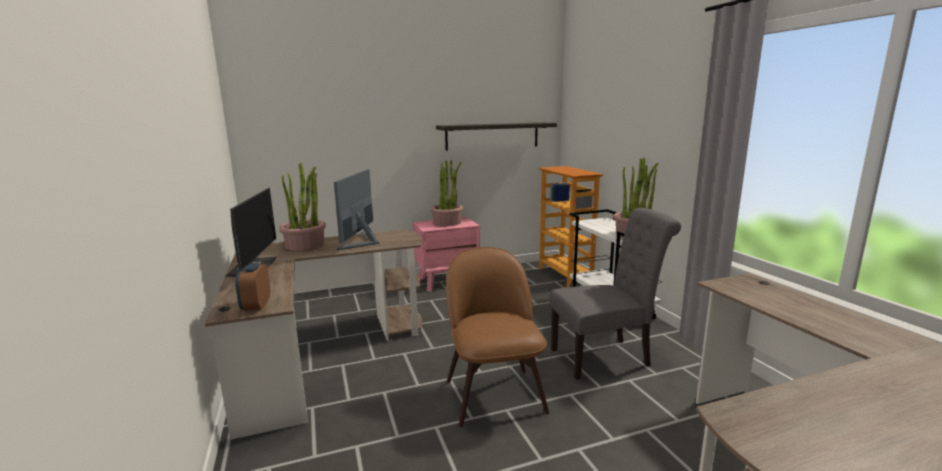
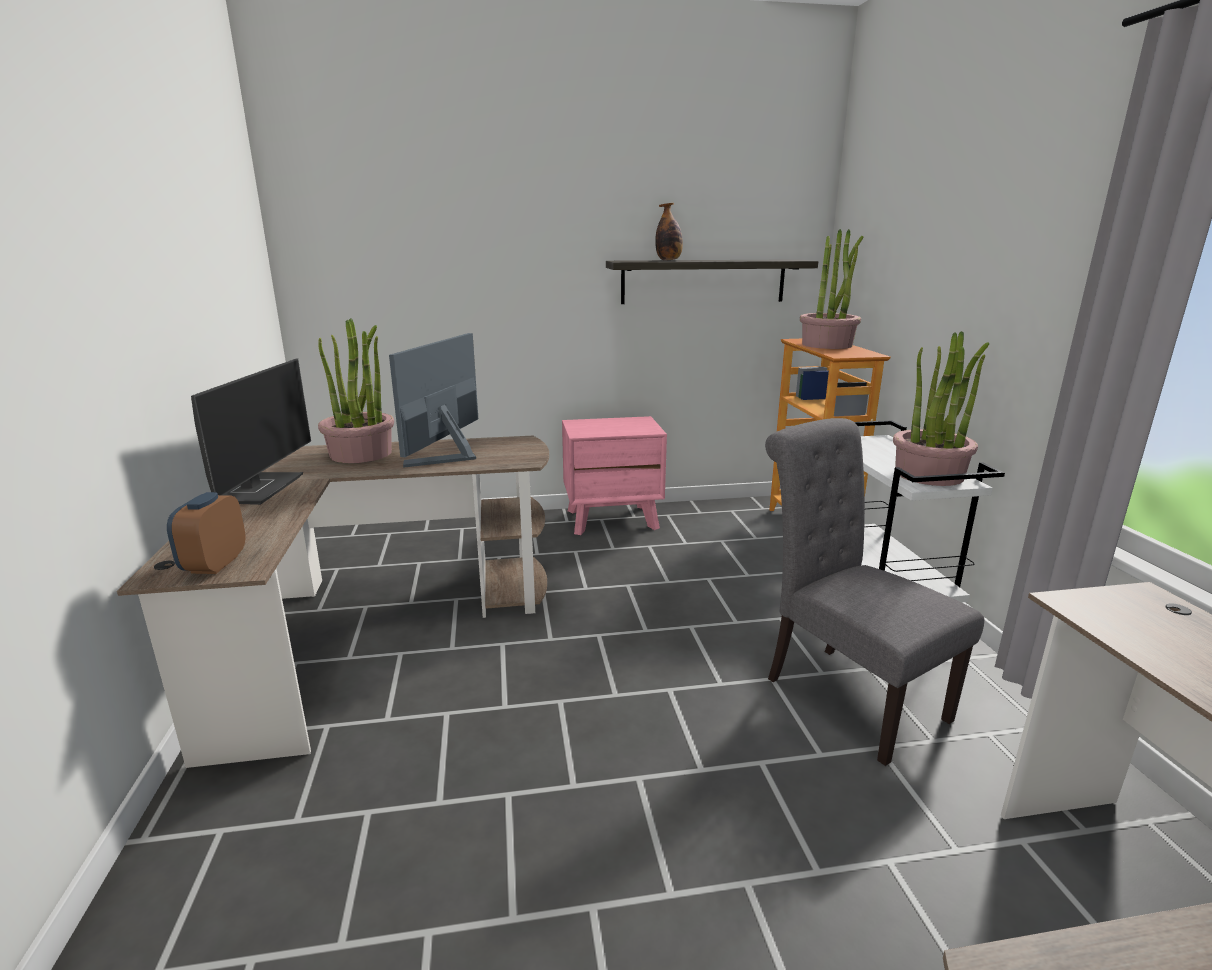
camera: 10 degrees right, 5 degrees up
potted plant [430,160,464,226] -> potted plant moved to [800,229,864,349]
brown chair [446,247,549,427] -> none
grey chair [549,208,681,380] -> grey chair turned 120 degrees counterclockwise [765,418,984,766]
none -> bottle [655,203,683,261]

